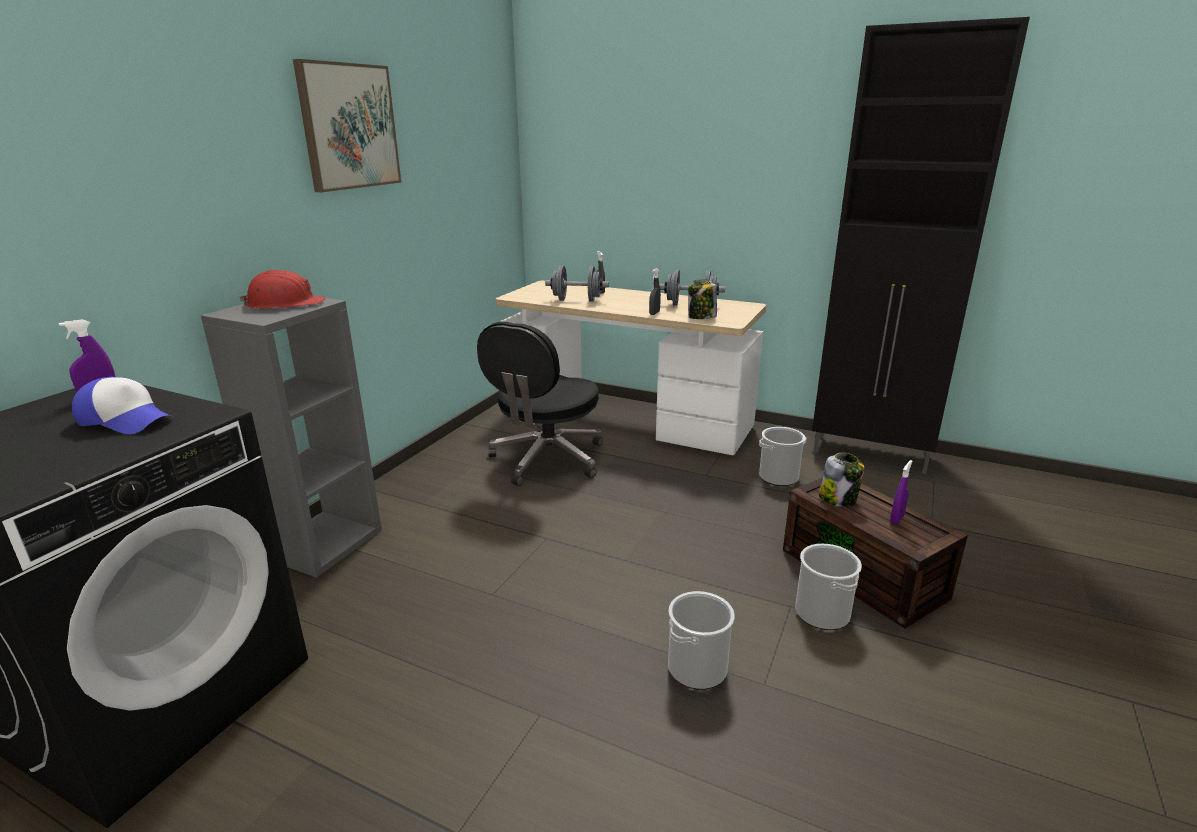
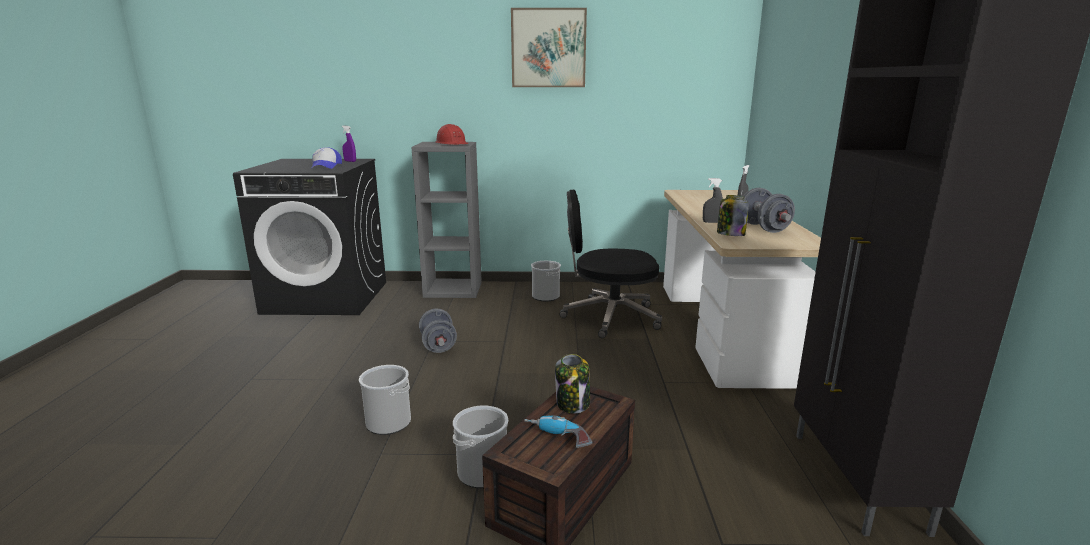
camera: 65 degrees right, 5 degrees down
grey dumbbell [545,266,609,302] -> grey dumbbell moved to [419,309,457,353]
bucket [759,427,806,486] -> bucket moved to [531,261,561,301]
purple spray bottle [890,460,913,524] -> power drill [525,416,592,448]

